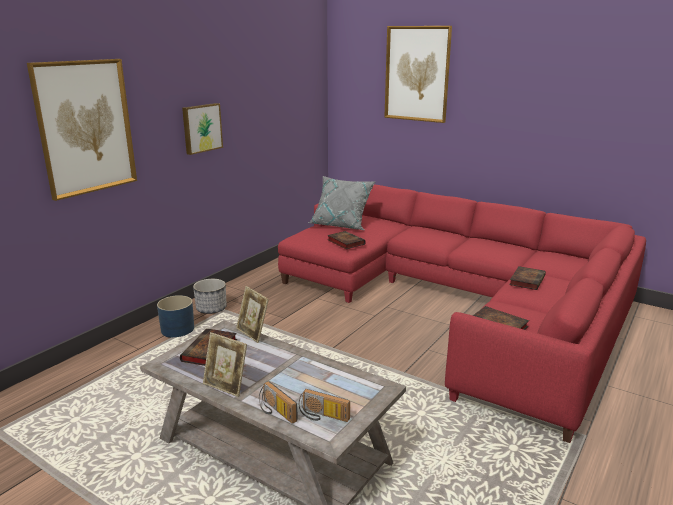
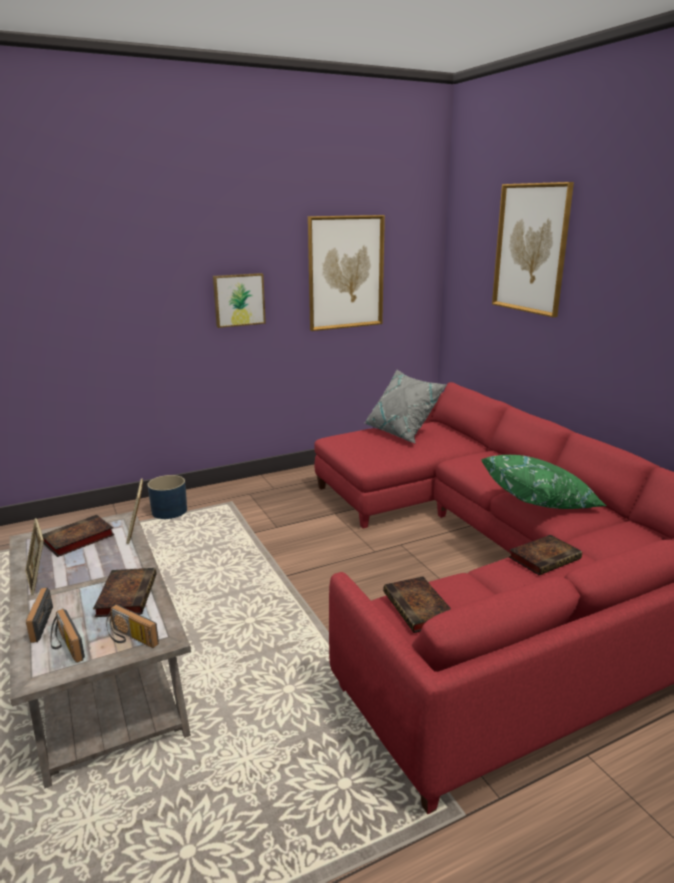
camera: 30 degrees right, 0 degrees up
picture [27,59,137,201] -> picture moved to [308,215,385,331]
planter [193,279,227,314] -> none
book [327,231,366,249] -> book moved to [93,568,157,617]
none -> radio [106,605,159,648]
none -> green pillow [481,455,606,509]

